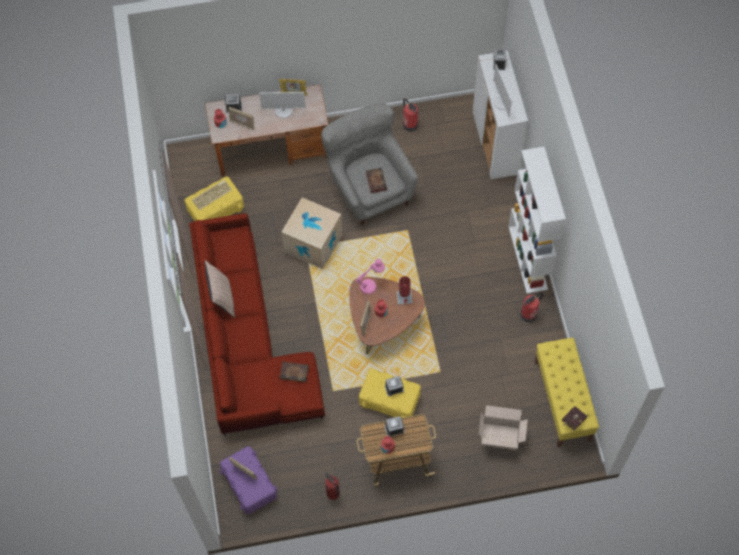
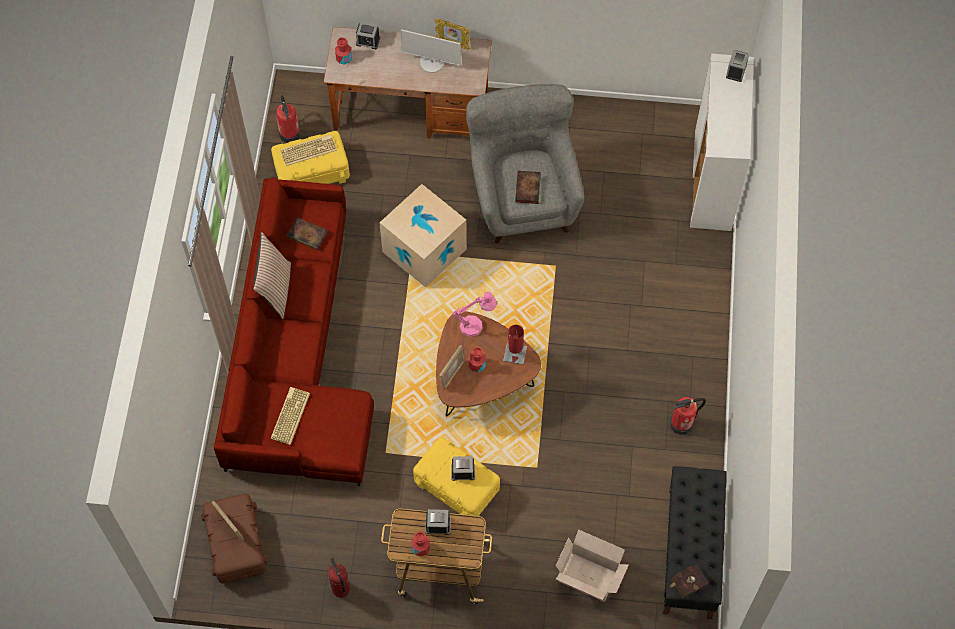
camera: 15 degrees right, 0 degrees up
purple storage box [220,446,278,514] -> brown storage box [201,494,268,584]
picture frame [229,107,254,130] -> none
book [280,362,309,382] -> book moved to [286,217,328,250]
fire extinguisher [403,99,418,132] -> fire extinguisher moved to [276,95,300,143]
monitor [493,64,512,117] -> none
white bookcase [508,147,566,294] -> none
yellow bench [535,338,599,447] -> black bench [662,466,727,619]
none -> keyboard [271,387,310,445]

